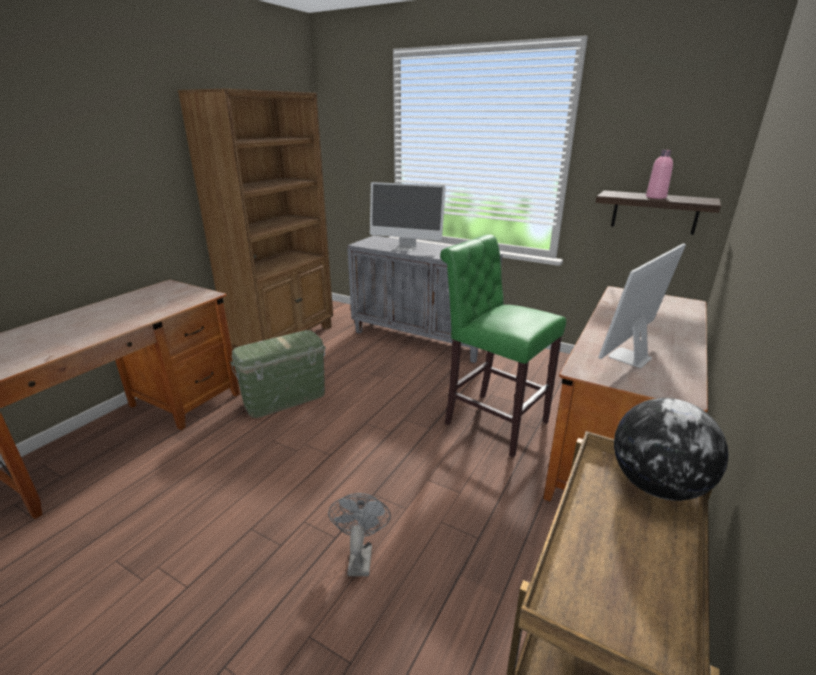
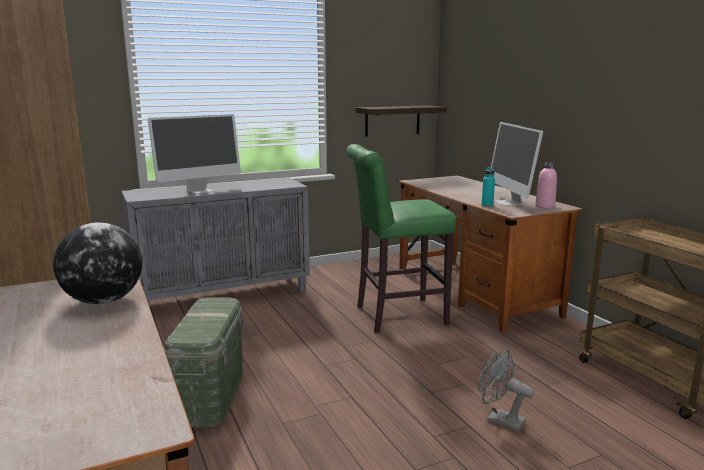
camera: 55 degrees left, 10 degrees down
globe [614,398,728,501] -> globe moved to [53,222,142,304]
pink bottle [646,150,673,199] -> pink bottle moved to [535,162,557,208]
none -> turquoise bottle [481,167,495,207]

